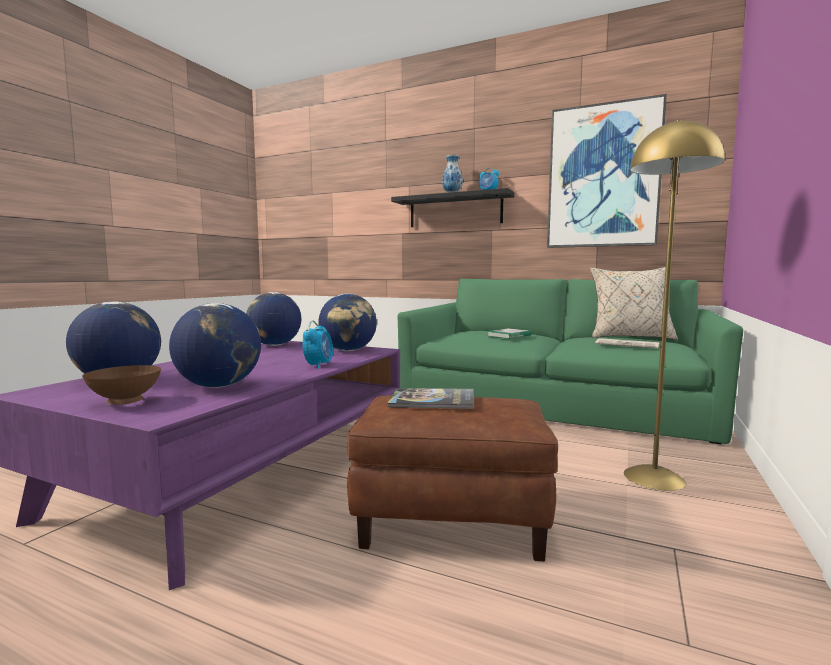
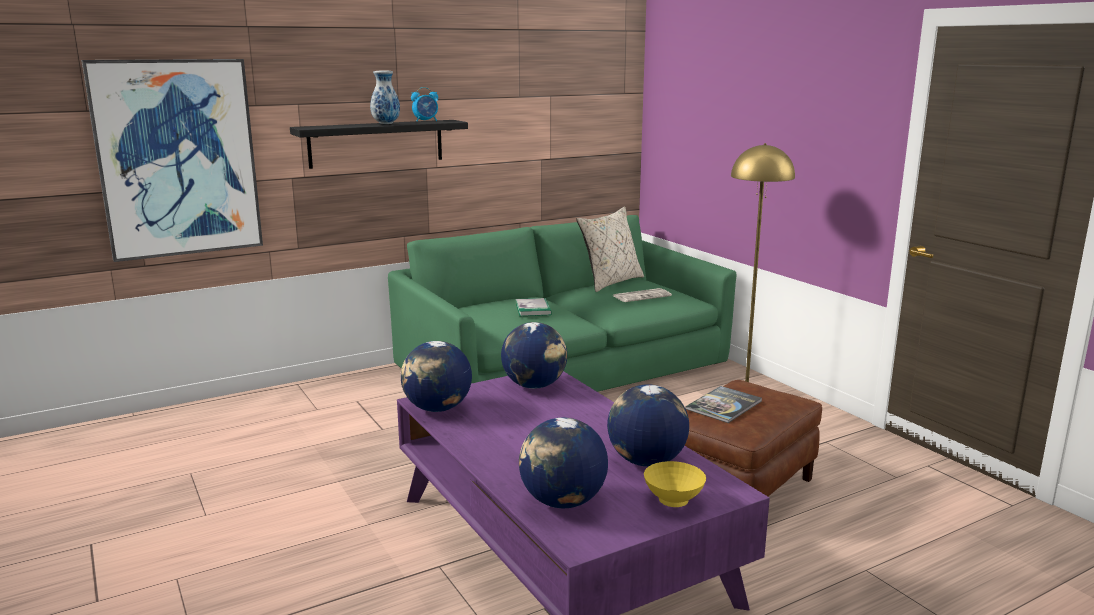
camera: 55 degrees left, 10 degrees up
brown bowl [82,365,161,404] -> yellow bowl [644,461,706,507]
alarm clock [302,320,333,369] -> none
picture [547,94,667,248] -> picture moved to [81,59,263,262]

